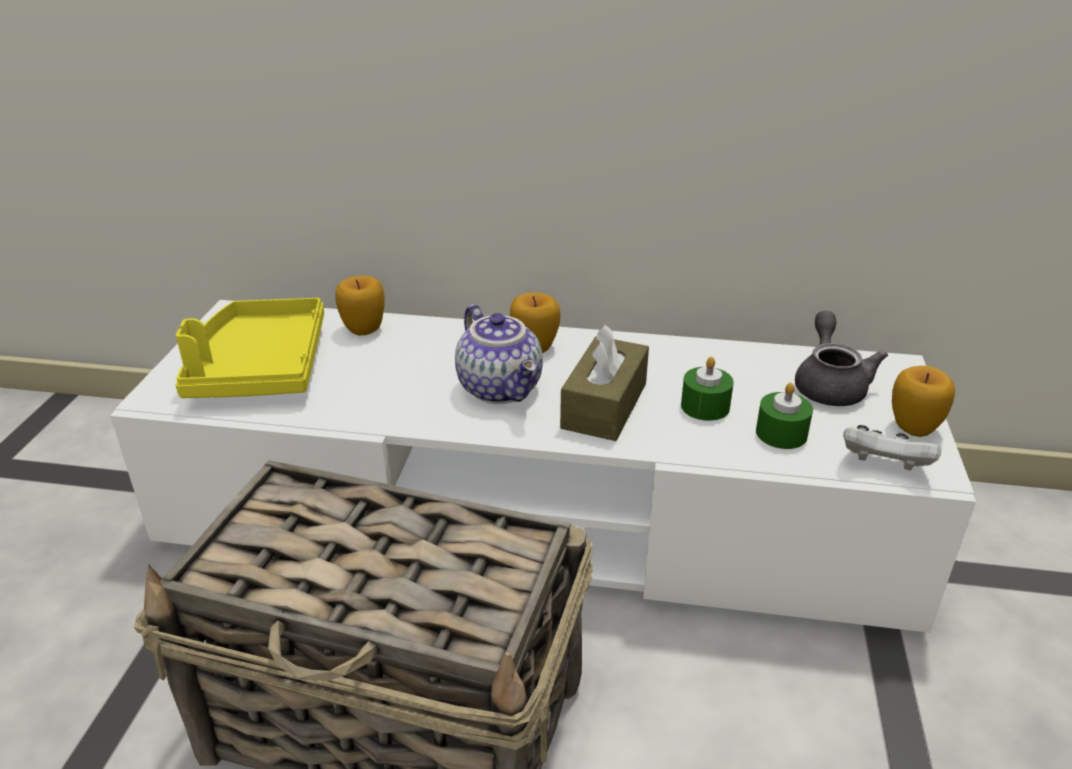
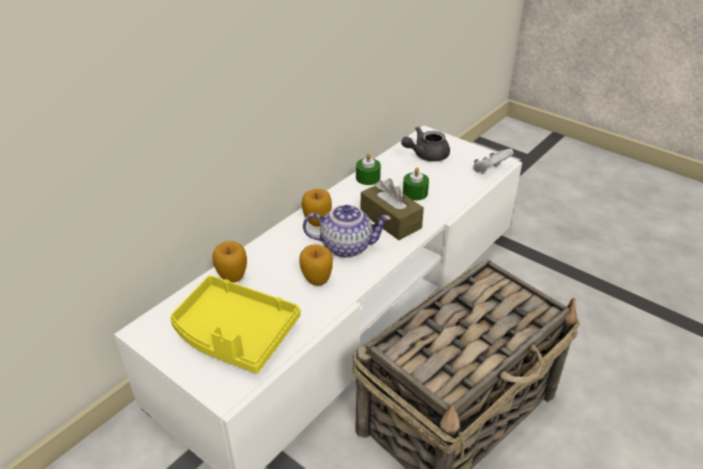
camera: 60 degrees left, 5 degrees up
green candle [756,383,813,449] -> green candle moved to [356,153,381,185]
grey teapot [795,311,888,406] -> grey teapot turned 60 degrees counterclockwise [401,127,450,162]
apple [892,366,955,437] -> apple moved to [299,244,333,285]

